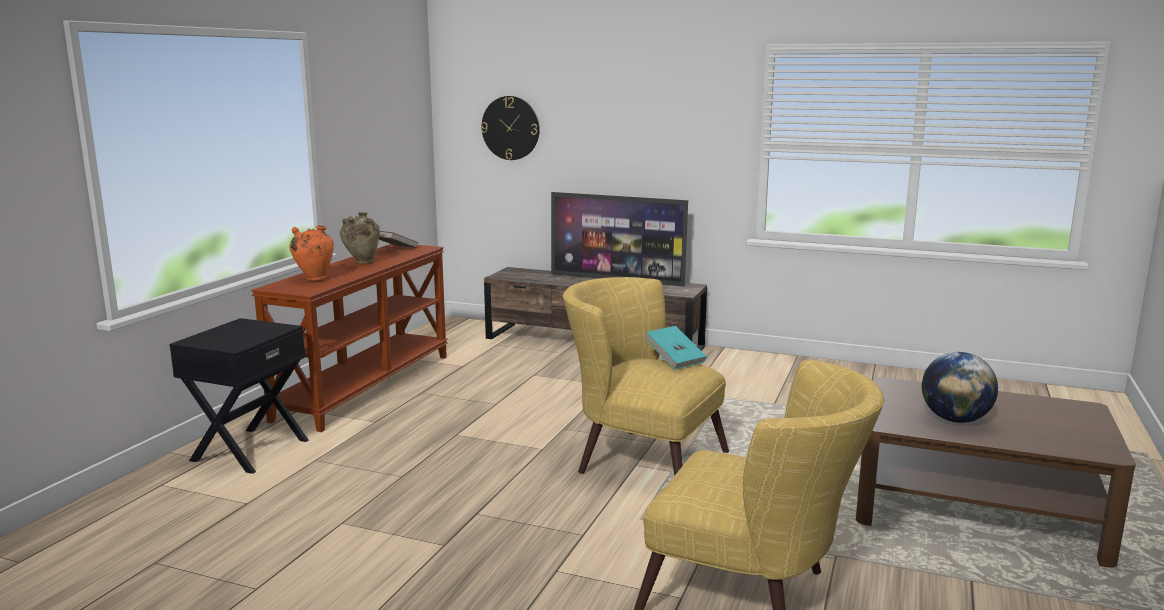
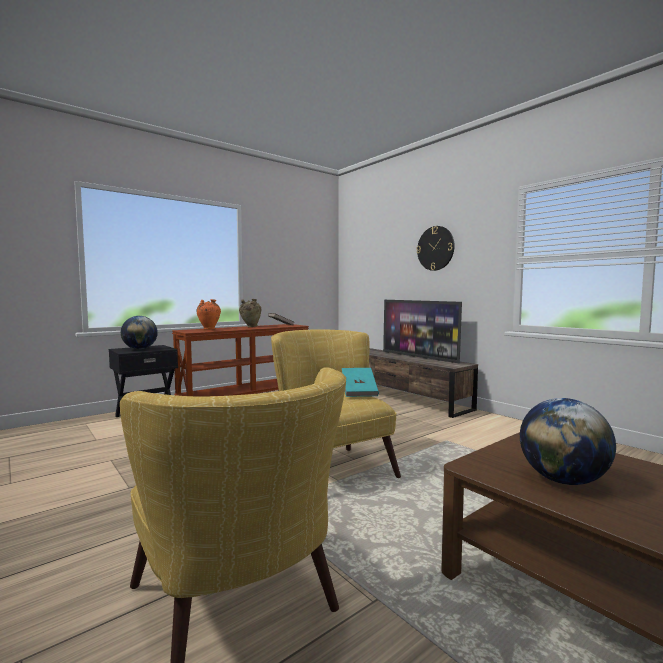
camera: 30 degrees right, 10 degrees down
wall clock [481,96,540,160] -> wall clock moved to [417,226,455,271]
none -> globe [121,316,158,349]

